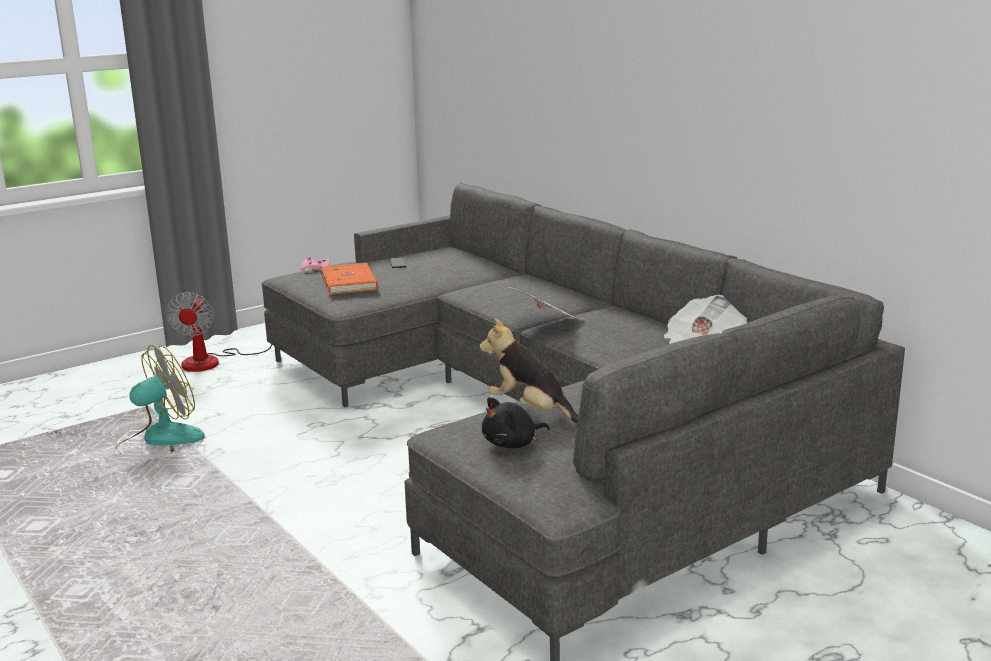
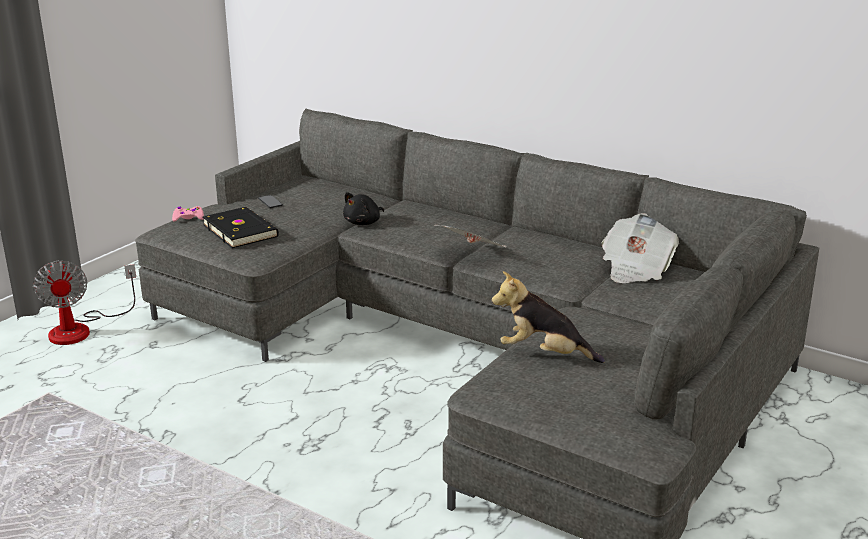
camera: 20 degrees left, 5 degrees up
fan [116,345,205,457] -> none
orange book [321,263,378,295] -> black book [202,207,279,248]
black plush toy [482,397,550,448] -> black plush toy moved to [343,192,384,225]

